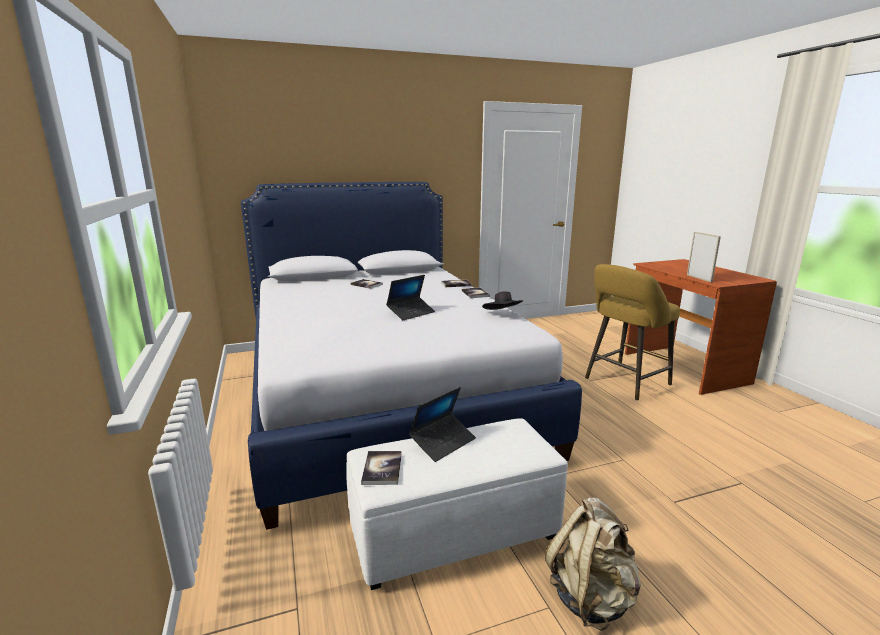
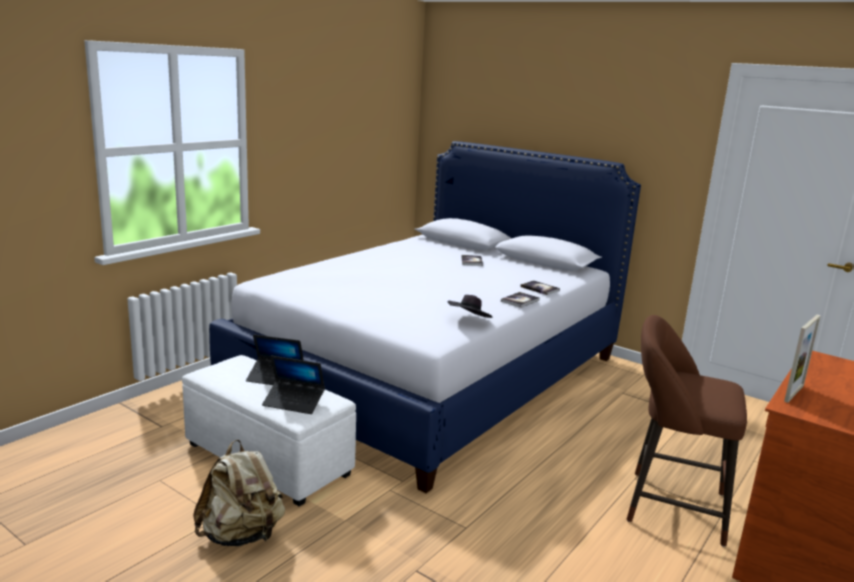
camera: 55 degrees right, 0 degrees up
book [361,451,402,485] -> none
laptop [386,275,435,320] -> laptop moved to [262,355,325,414]
yellow stool [585,264,680,401] -> brown stool [627,315,747,547]

